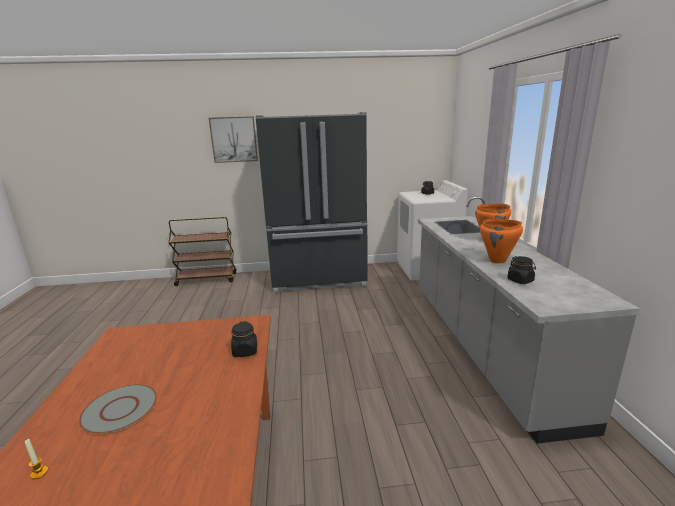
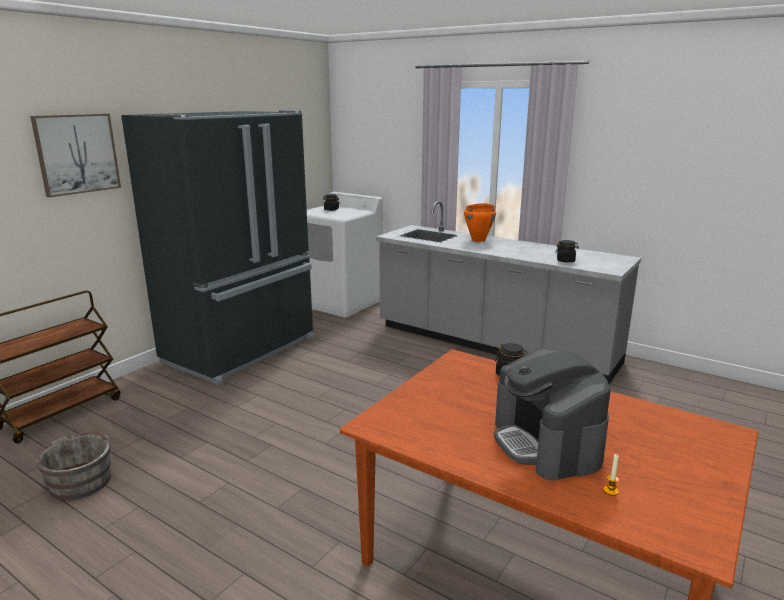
camera: 50 degrees left, 0 degrees up
grey plate [79,384,157,434] -> coffee machine [494,348,610,481]
orange cooking pot [480,219,523,263] -> none
none -> grey bucket [34,431,111,501]

